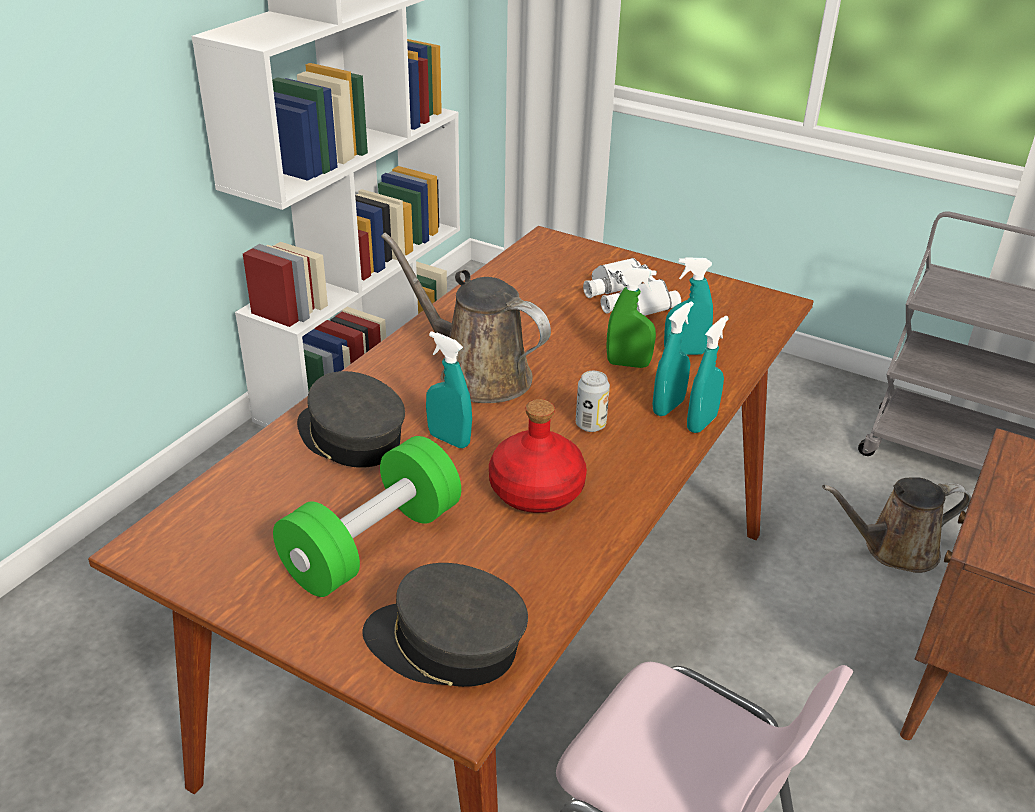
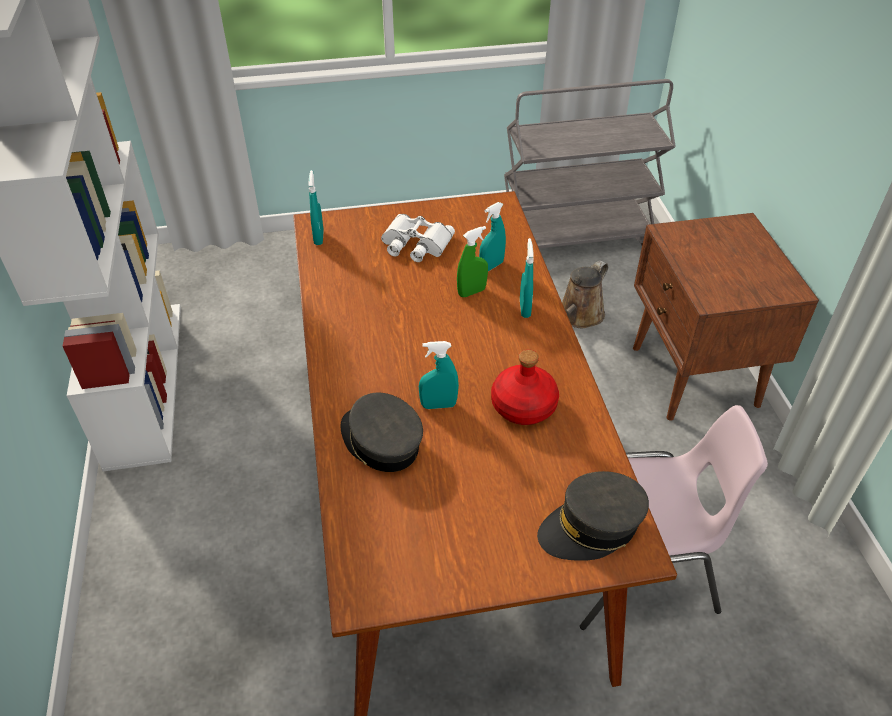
camera: 40 degrees left, 10 degrees up
green dumbbell [273,436,461,597] -> none
grey cap [297,371,405,468] -> grey cap turned 45 degrees clockwise [341,393,423,472]
brown watering can [381,233,551,403] -> none
can [576,371,610,432] -> none
turquoise spray bottle [687,316,729,433] -> turquoise spray bottle moved to [309,170,324,245]

